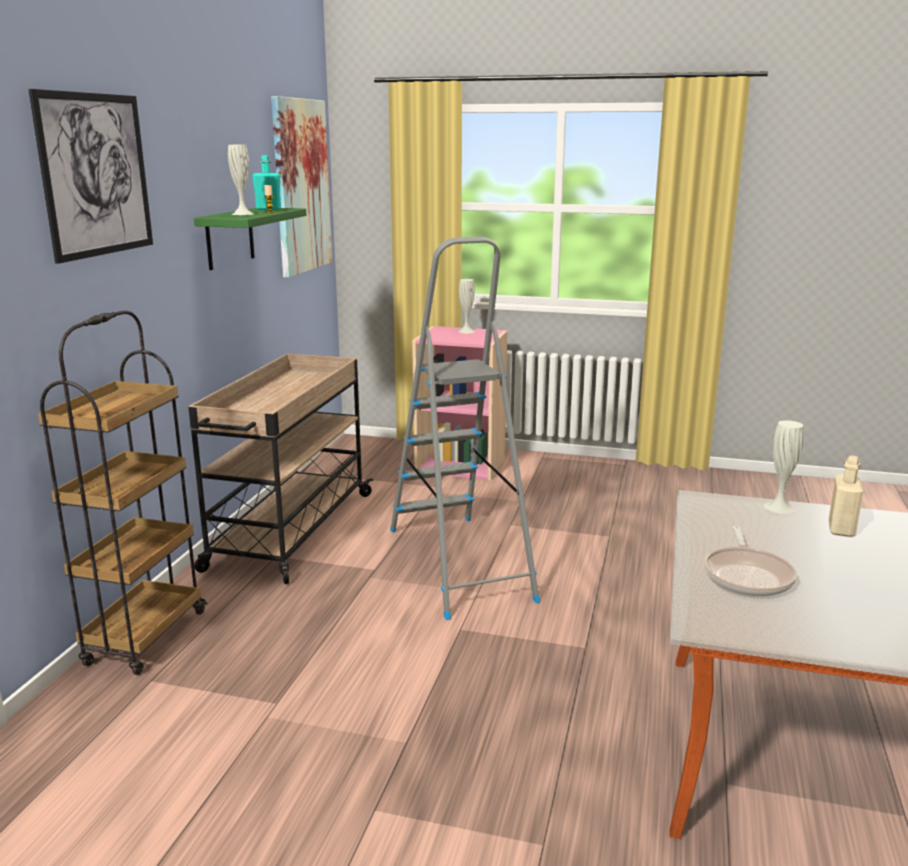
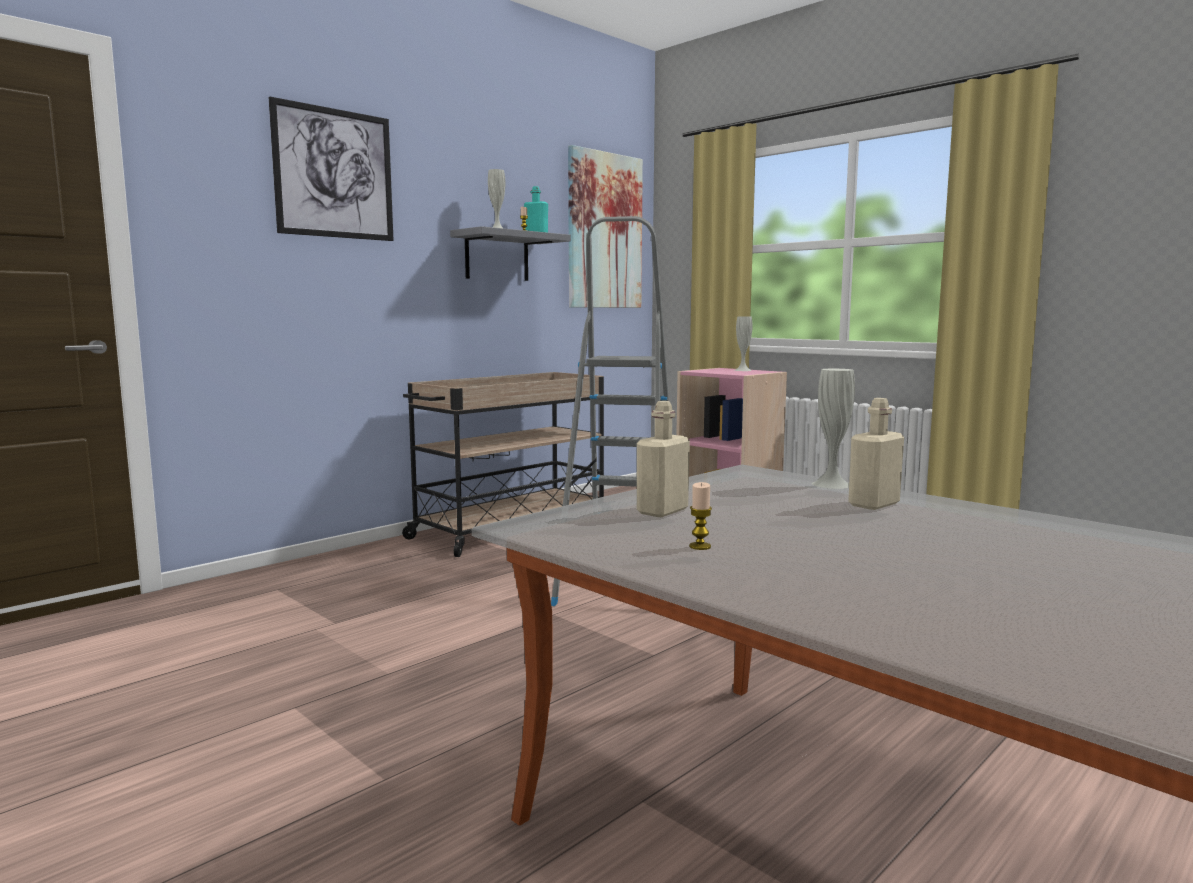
camera: 30 degrees right, 10 degrees down
brown cart [38,311,208,675] -> none
green shelf [194,208,306,270] -> grey shelf [450,226,571,281]
frying pan [704,526,797,597] -> beige bottle [637,401,690,517]
none -> candle [689,482,712,550]

